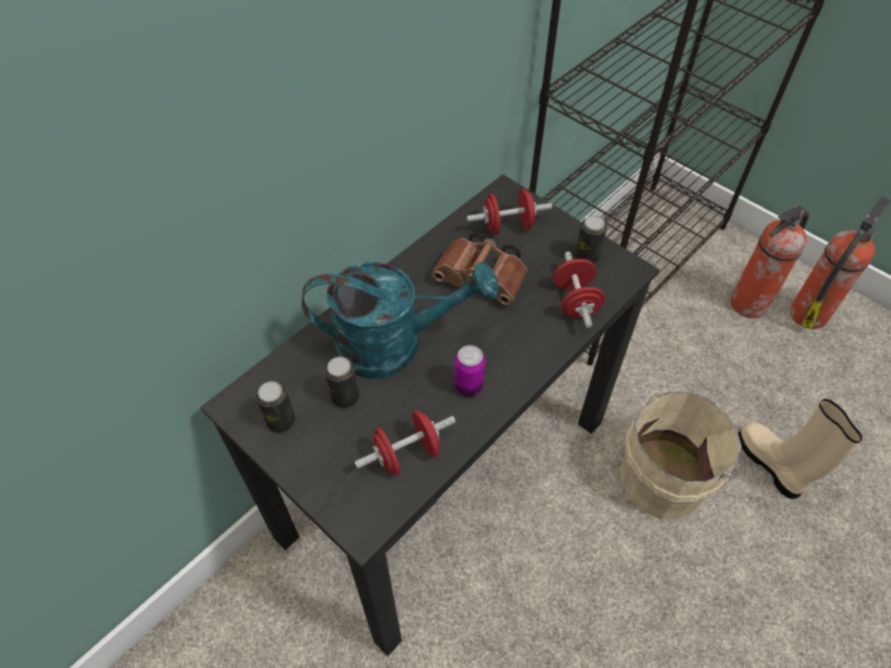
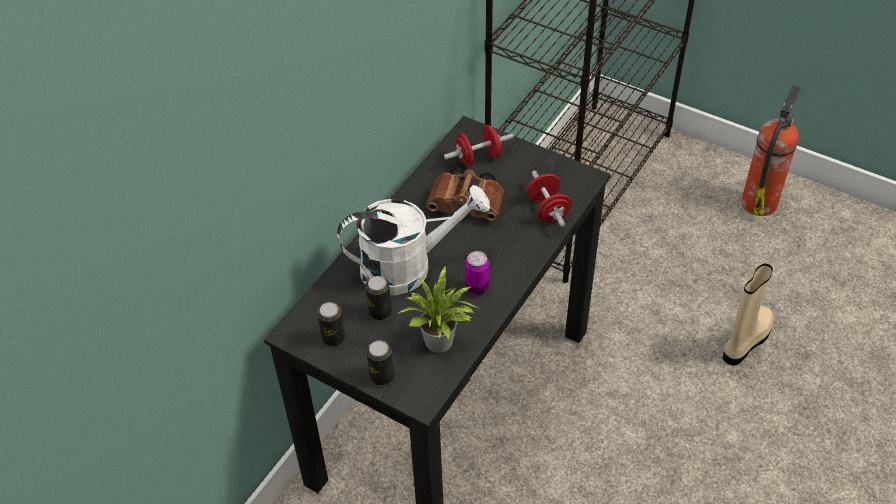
camera: 10 degrees left, 5 degrees down
turquoise watering can [302,262,499,379] -> white watering can [337,185,490,296]
red dumbbell [354,410,456,475] -> potted plant [397,265,481,353]
can [575,216,607,264] -> can moved to [367,340,394,386]
beige bucket [619,391,743,520] -> none
fire extinguisher [730,205,809,318] -> none
beige boot [738,399,862,499] -> beige boot turned 75 degrees clockwise [723,263,774,366]

